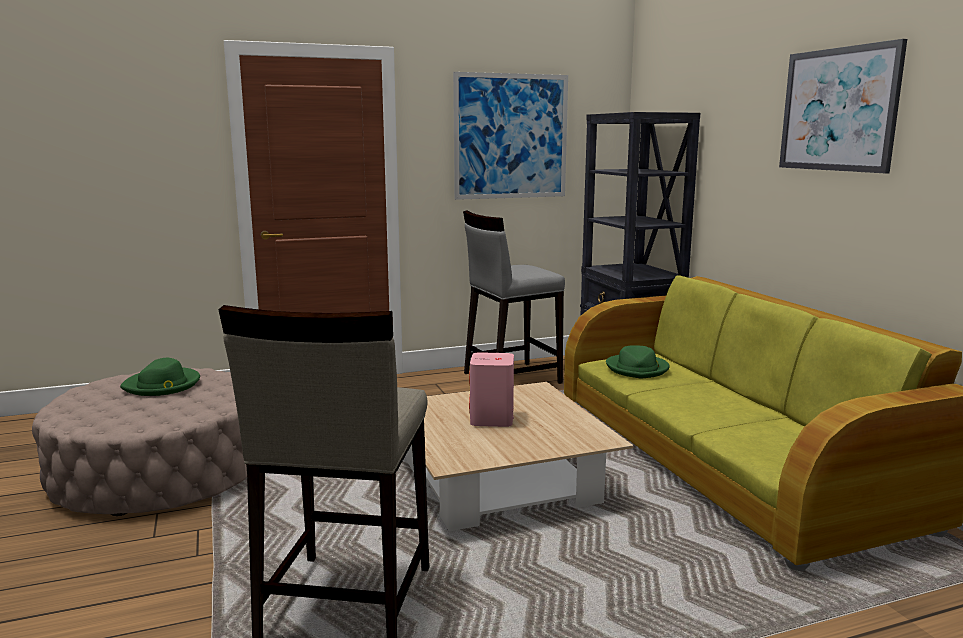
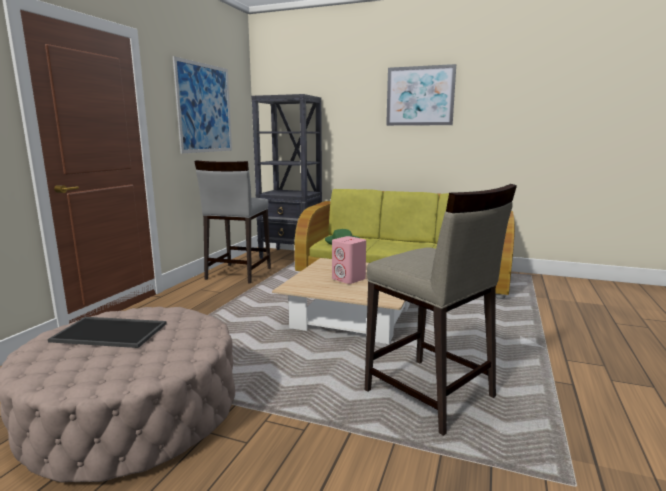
camera: 50 degrees left, 0 degrees up
green hat [120,358,200,396] -> tray [48,317,167,348]

